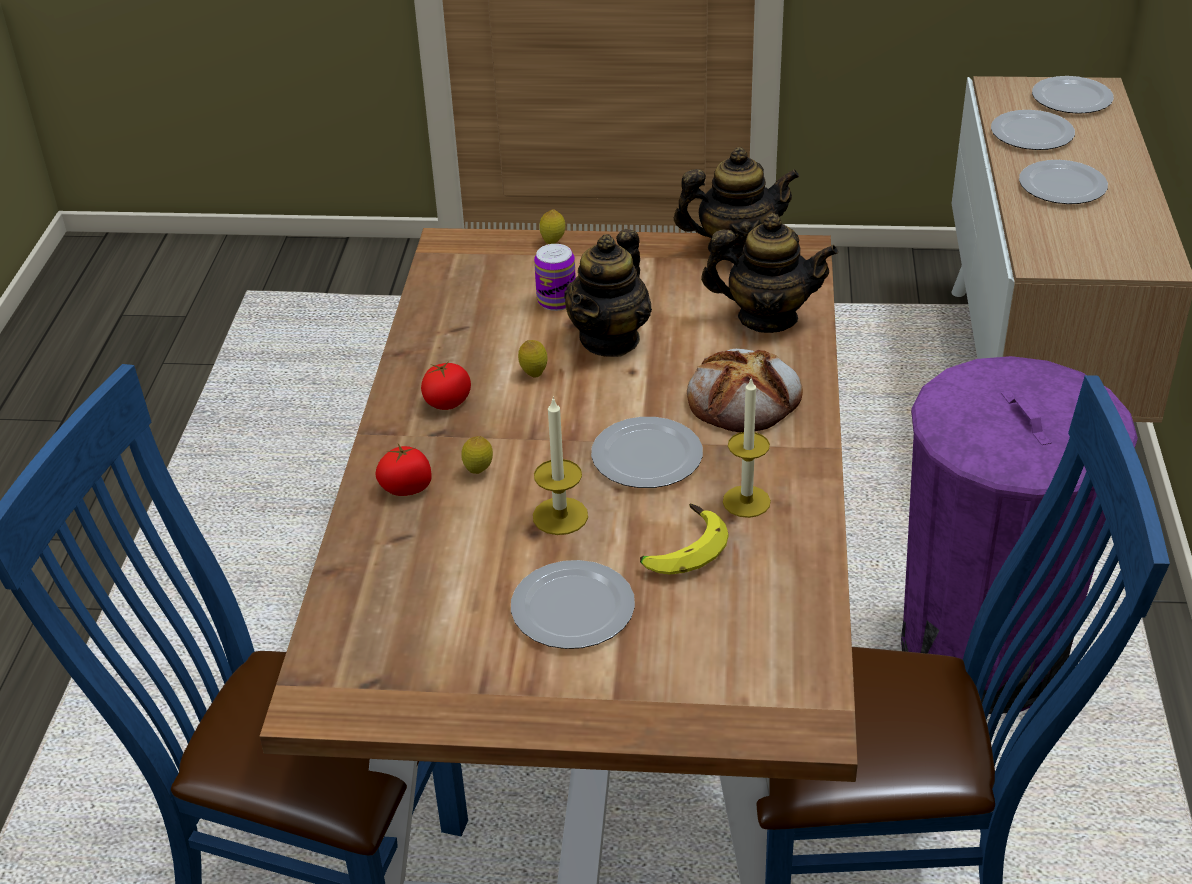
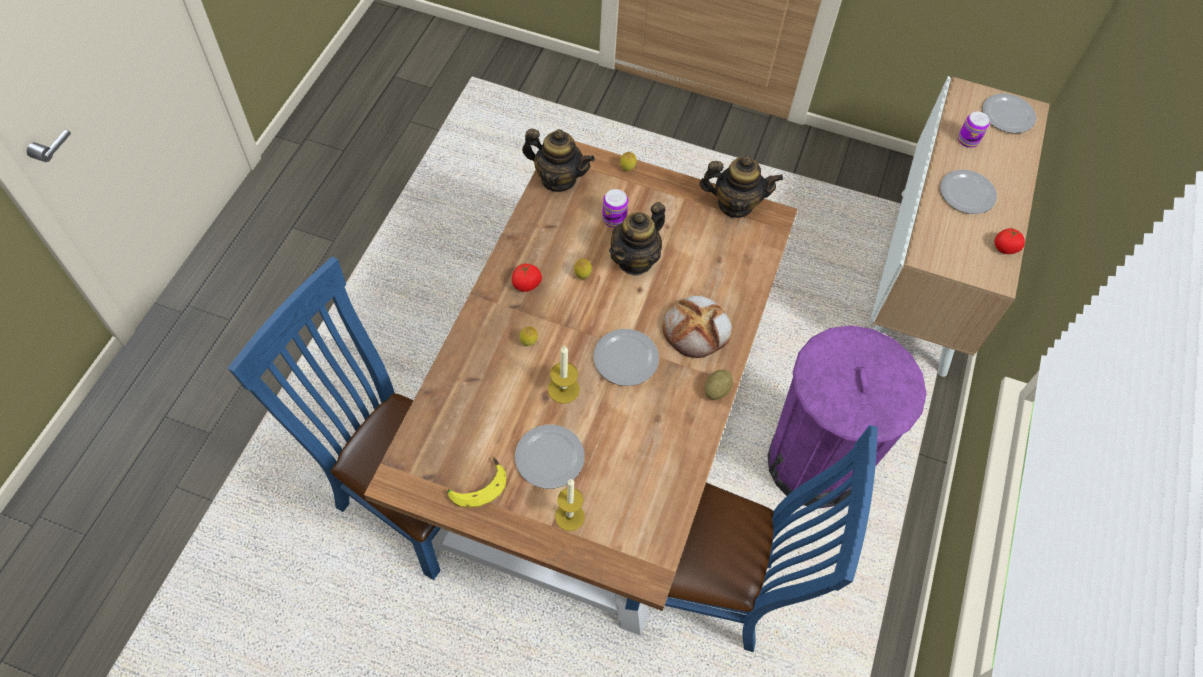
camera: 10 degrees right, 20 degrees up
tomato [376,444,432,496] -> tomato moved to [995,227,1025,254]
banana [640,504,729,575] -> banana moved to [447,457,507,507]
teapot [701,213,838,333] -> teapot moved to [522,128,595,192]
candle [723,377,771,518] -> candle moved to [555,479,585,531]
plate [991,110,1075,150] -> can [958,111,990,148]
none -> potato [705,370,733,400]

